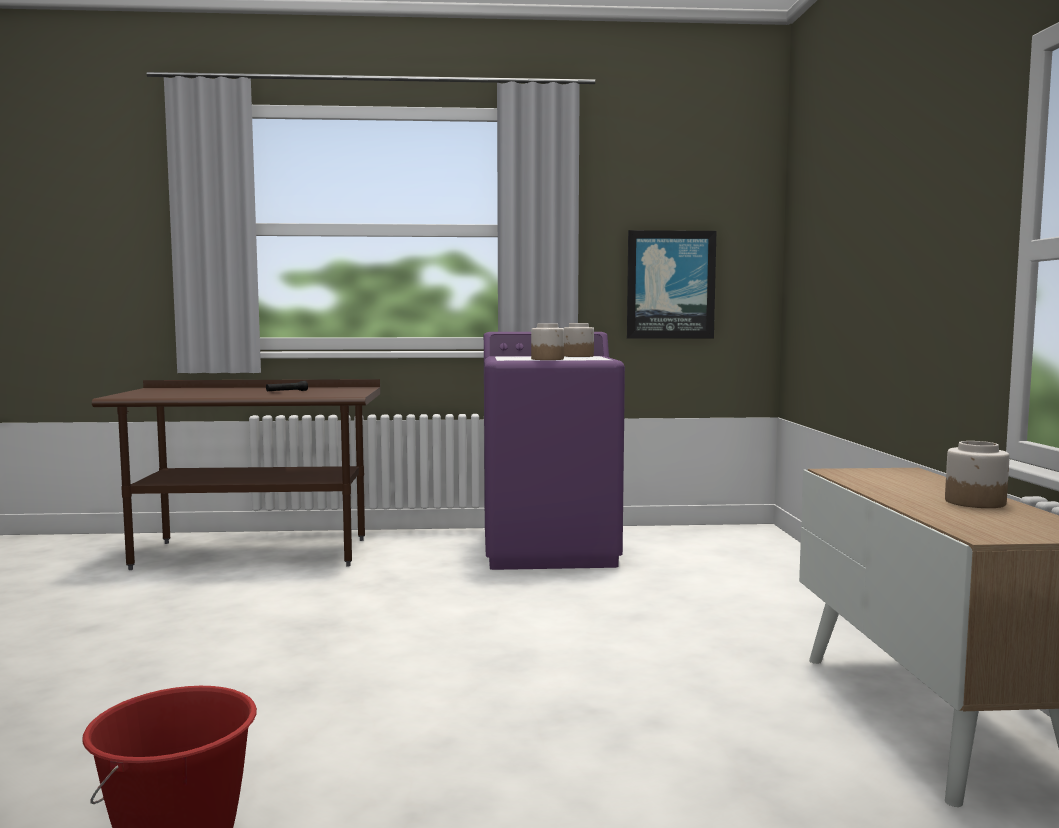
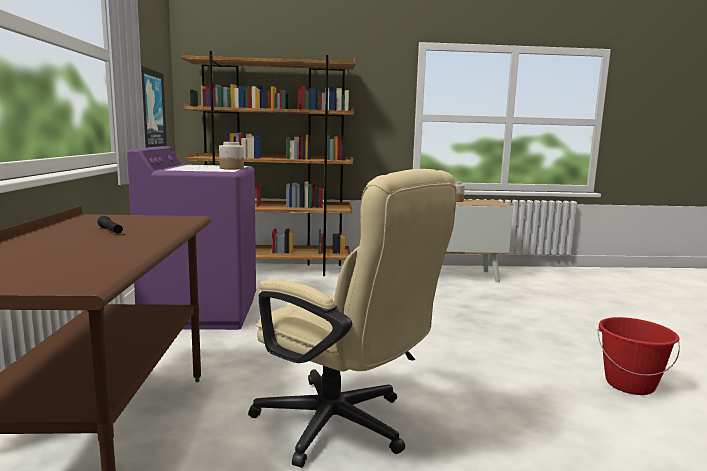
camera: 90 degrees left, 5 degrees up
jar [564,323,594,357] -> none
none -> brown bookcase [182,51,356,276]
none -> beige office chair [248,169,457,468]

